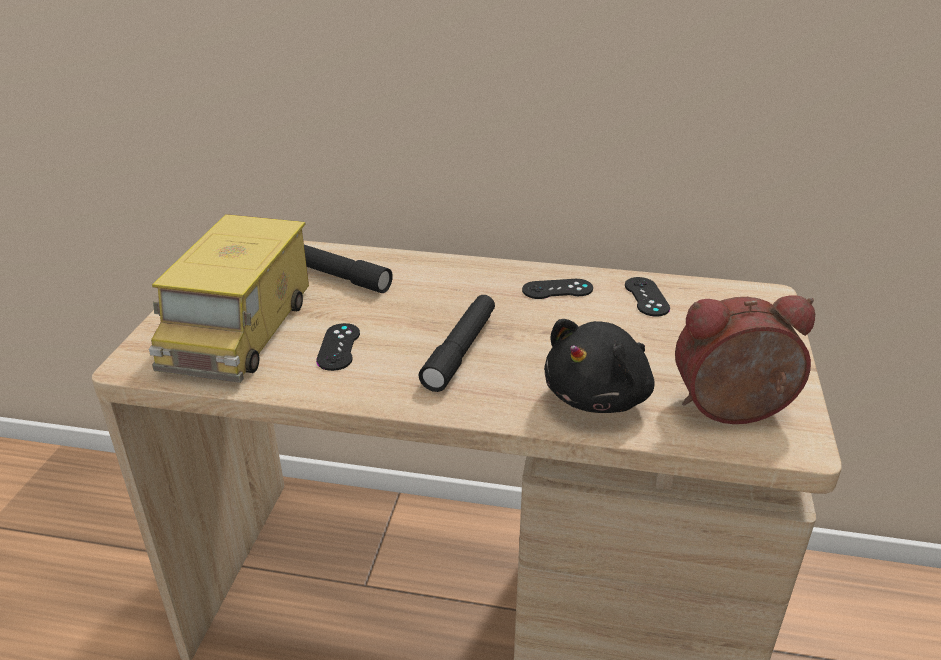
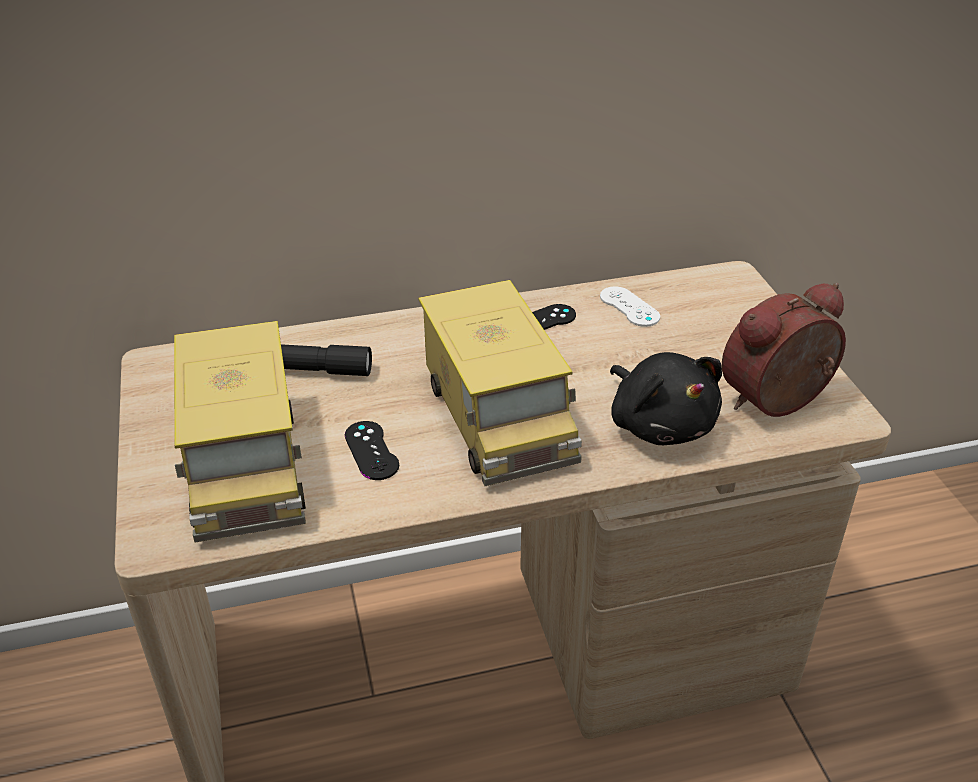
camera: 25 degrees left, 5 degrees up
black flashlight [418,295,495,392] -> toy truck [418,280,582,486]
black plush toy [544,319,655,413] -> black plush toy turned 45 degrees counterclockwise [610,352,722,445]
black game controller [625,277,670,316] -> white game controller [600,287,660,327]

